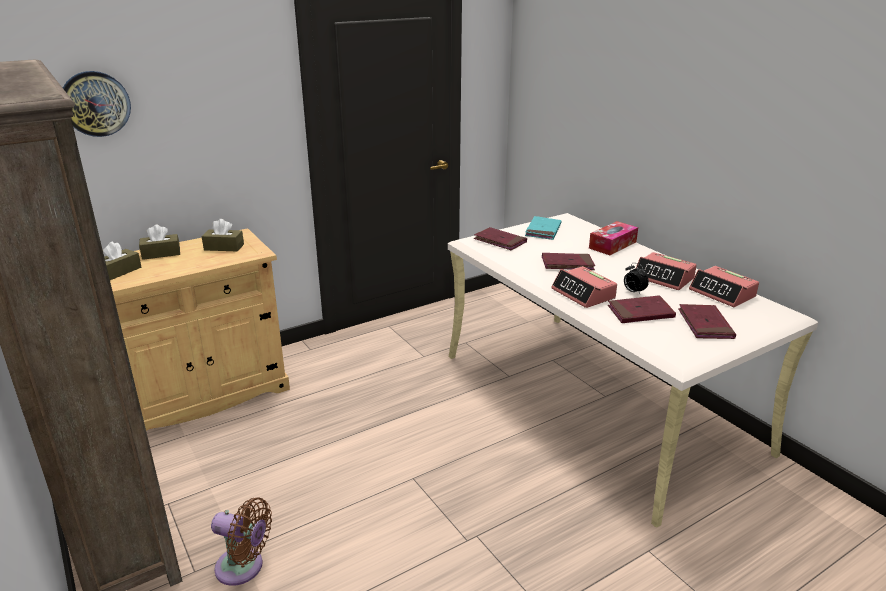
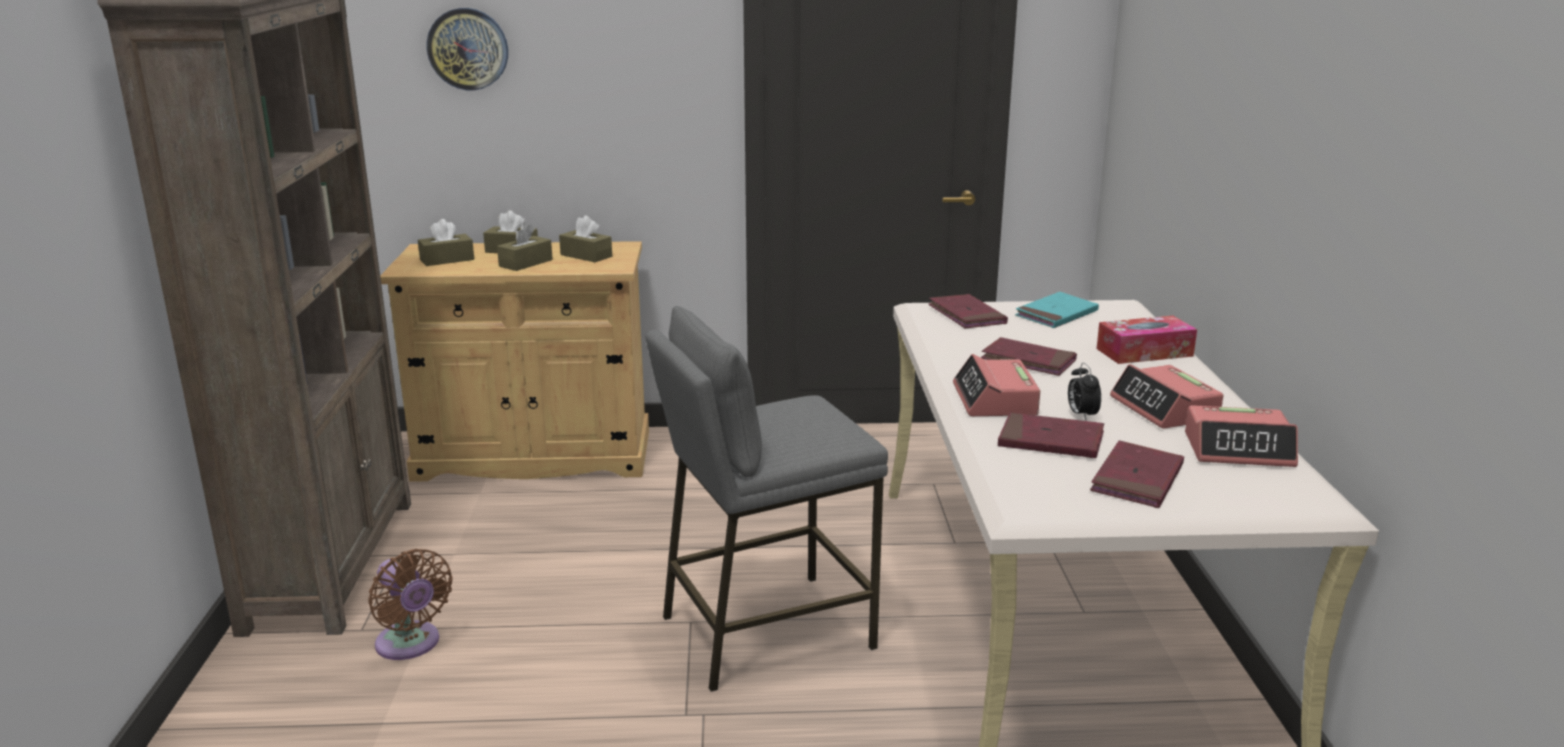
camera: 30 degrees right, 5 degrees down
alarm clock [689,266,759,307] -> alarm clock turned 75 degrees counterclockwise [1185,405,1298,467]
none -> brown tissue box [497,223,553,271]
none -> grey stool [646,306,888,692]

